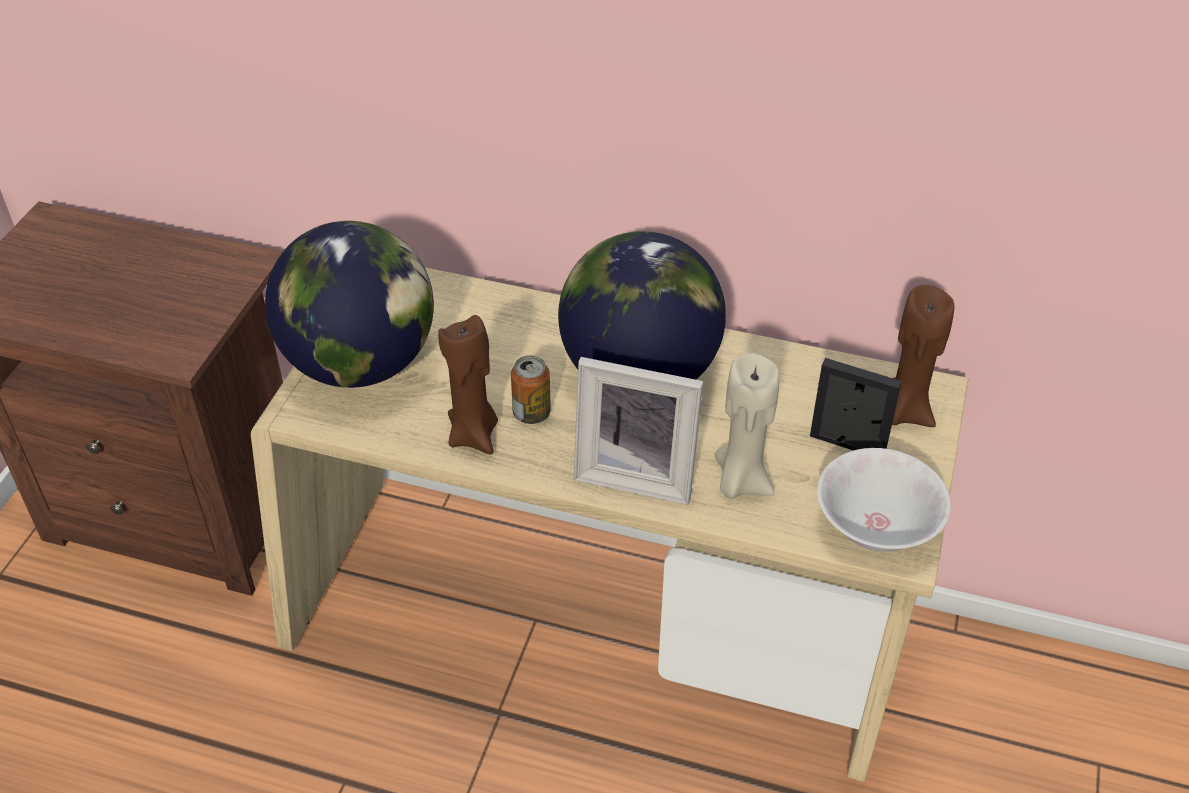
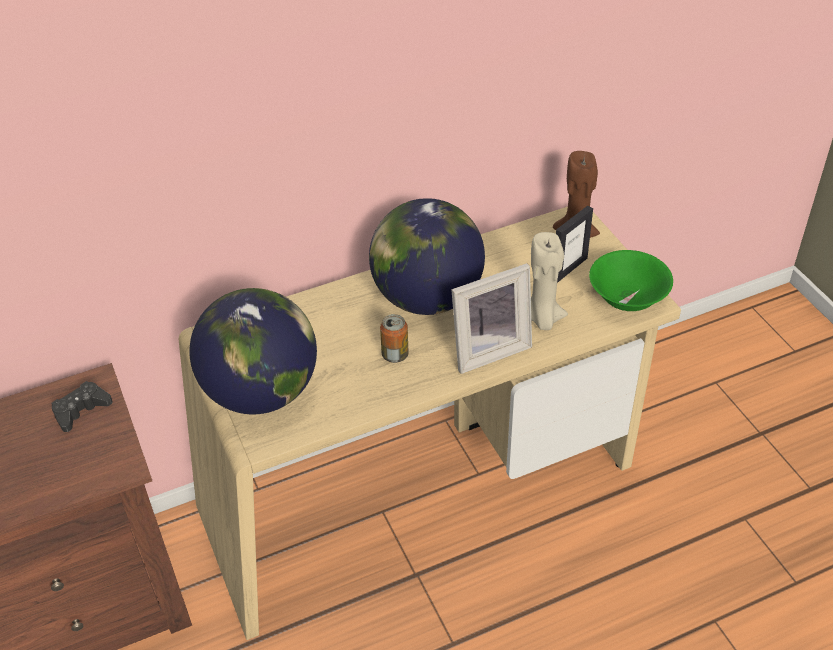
camera: 40 degrees left, 0 degrees up
brown candle [438,315,498,455] -> none
picture frame [810,358,902,450] -> picture frame turned 150 degrees clockwise [556,206,593,283]
white bowl [817,448,951,551] -> green bowl [589,250,673,311]
none -> black game controller [51,381,113,432]

